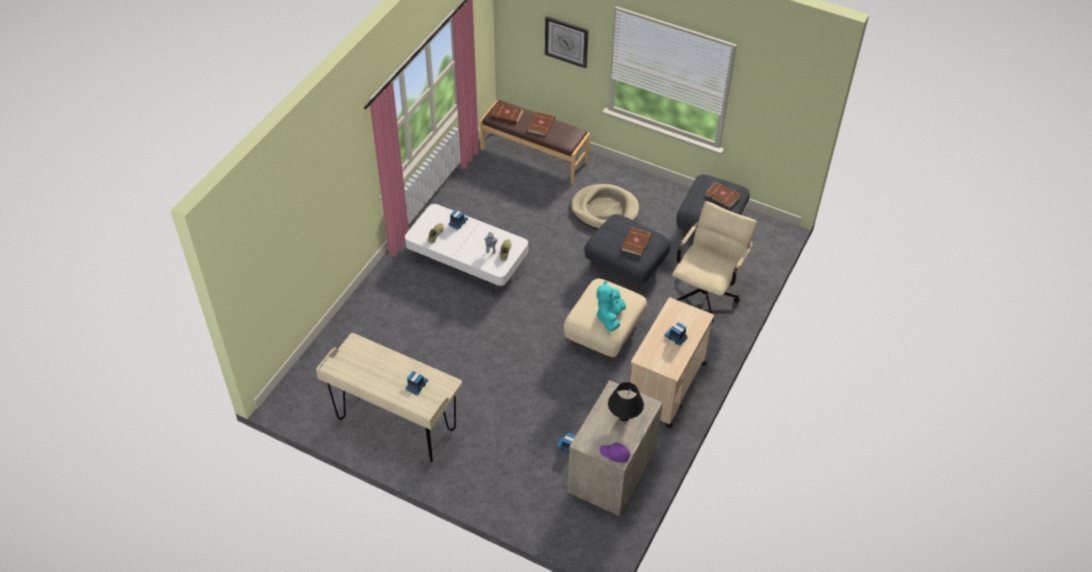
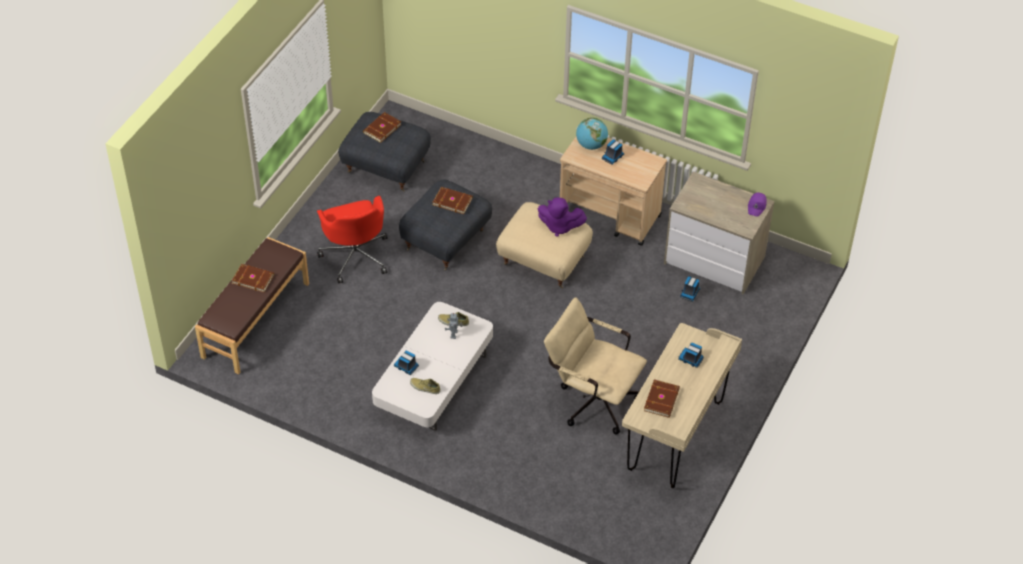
camera: 90 degrees left, 0 degrees up
brown book [490,103,523,124] -> brown book moved to [644,379,680,418]
wall clock [545,16,589,69] -> none
beige dog bed [571,184,639,229] -> red office chair [317,196,388,284]
turquoise plush toy [597,281,626,331] -> purple plush toy [538,197,587,237]
black table lamp [608,382,644,421] -> none
beige office chair [672,201,757,323] -> beige office chair moved to [544,297,647,435]
none -> globe [576,117,608,150]

